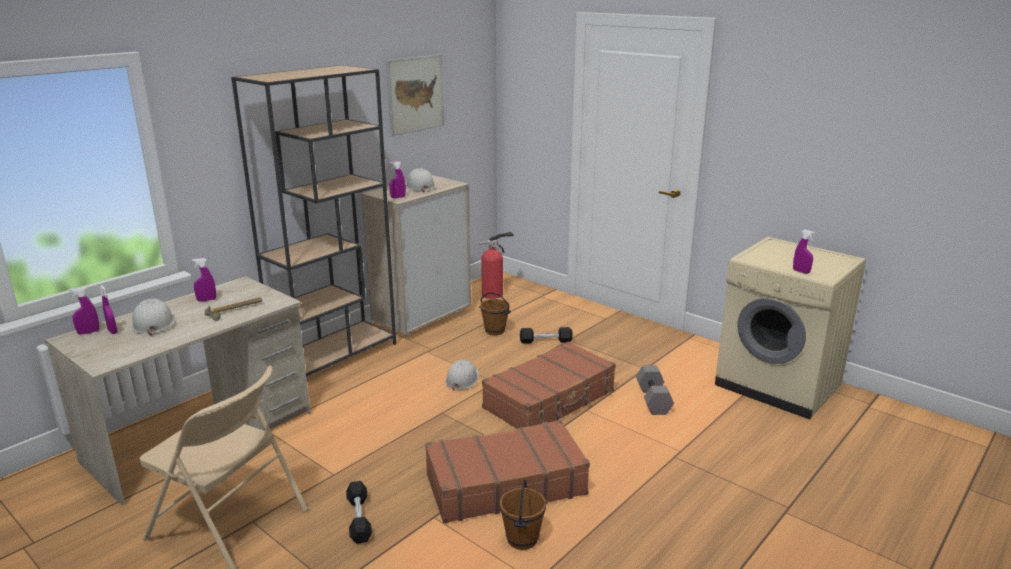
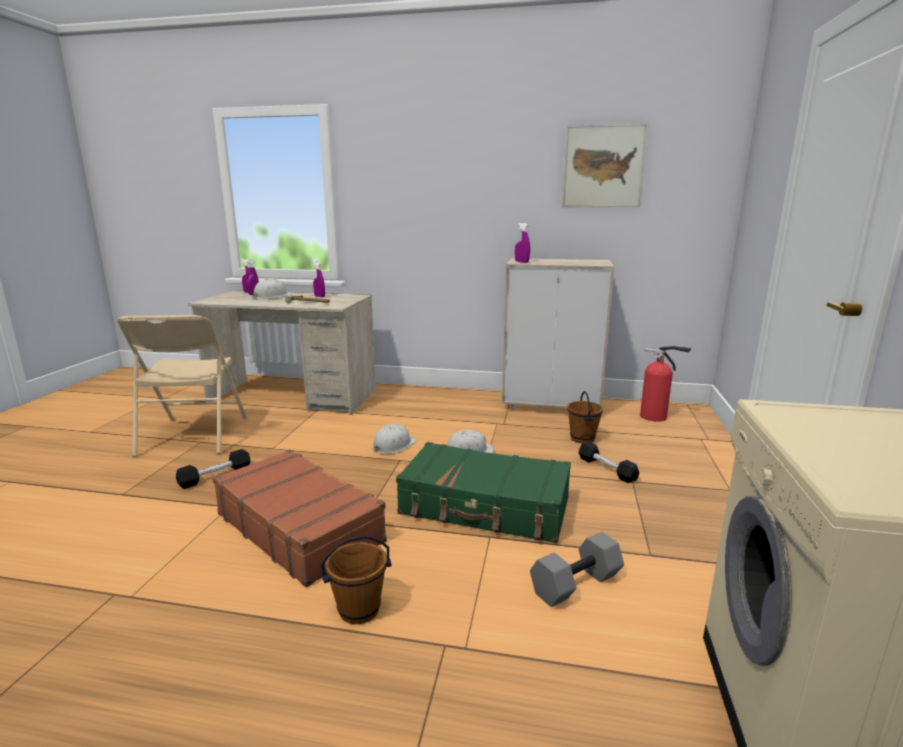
camera: 60 degrees right, 5 degrees down
bookcase [231,65,396,377] -> none
white hard hat [406,168,436,192] -> white hard hat moved to [372,424,417,454]
brown suitcase [482,341,616,429] -> green suitcase [396,442,571,544]
brown bucket [500,480,546,550] -> brown bucket moved to [321,536,391,624]
purple spray bottle [793,230,815,274] -> none

